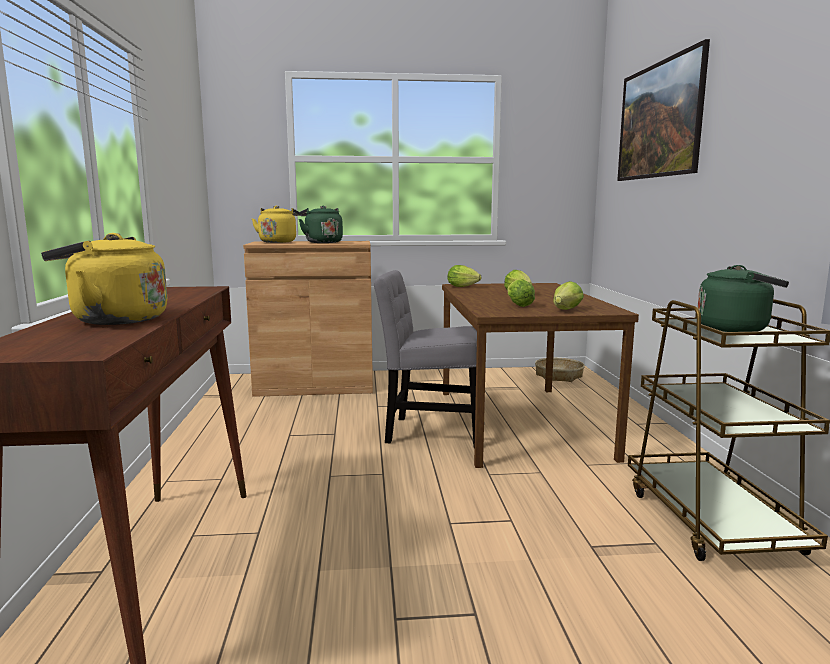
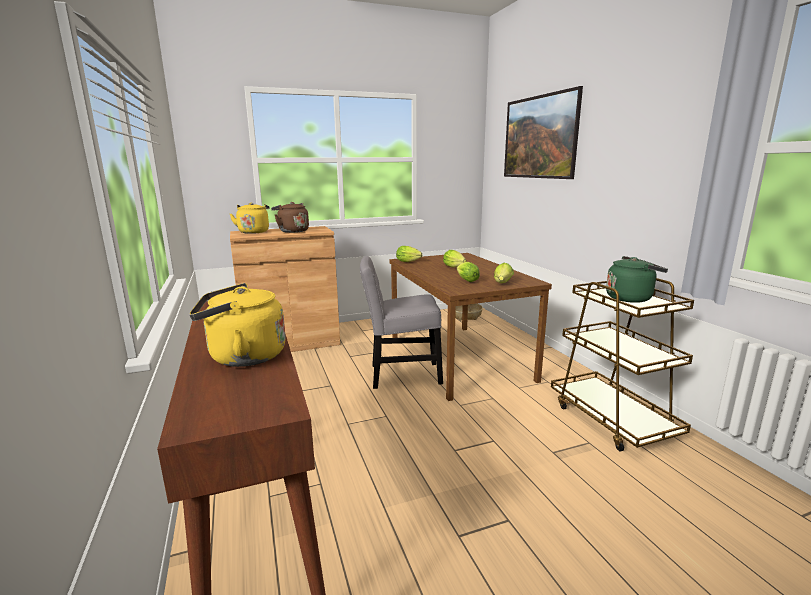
camera: 15 degrees left, 5 degrees up
green kettle [299,206,343,243] -> brown kettle [271,202,309,233]

